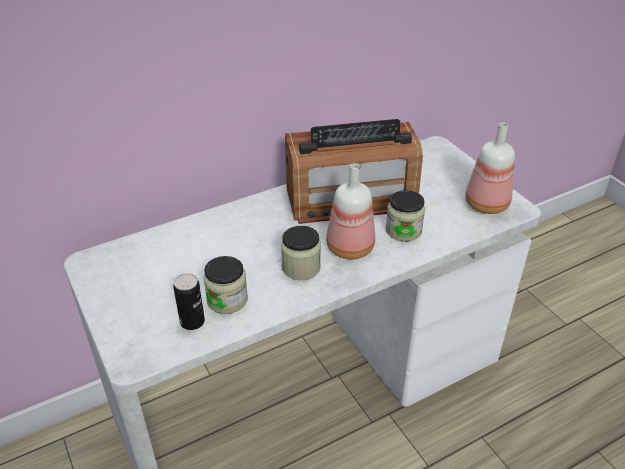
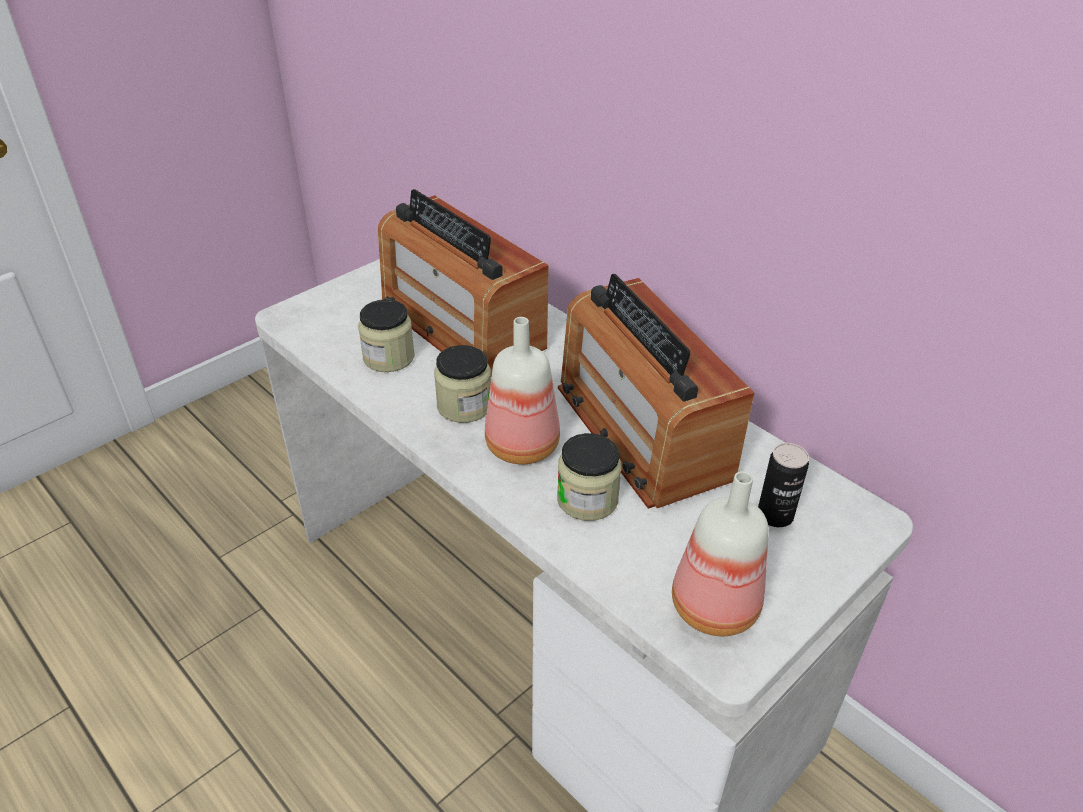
camera: 75 degrees right, 0 degrees up
can [173,273,205,330] -> can moved to [758,443,809,527]
none -> radio [378,189,549,376]

